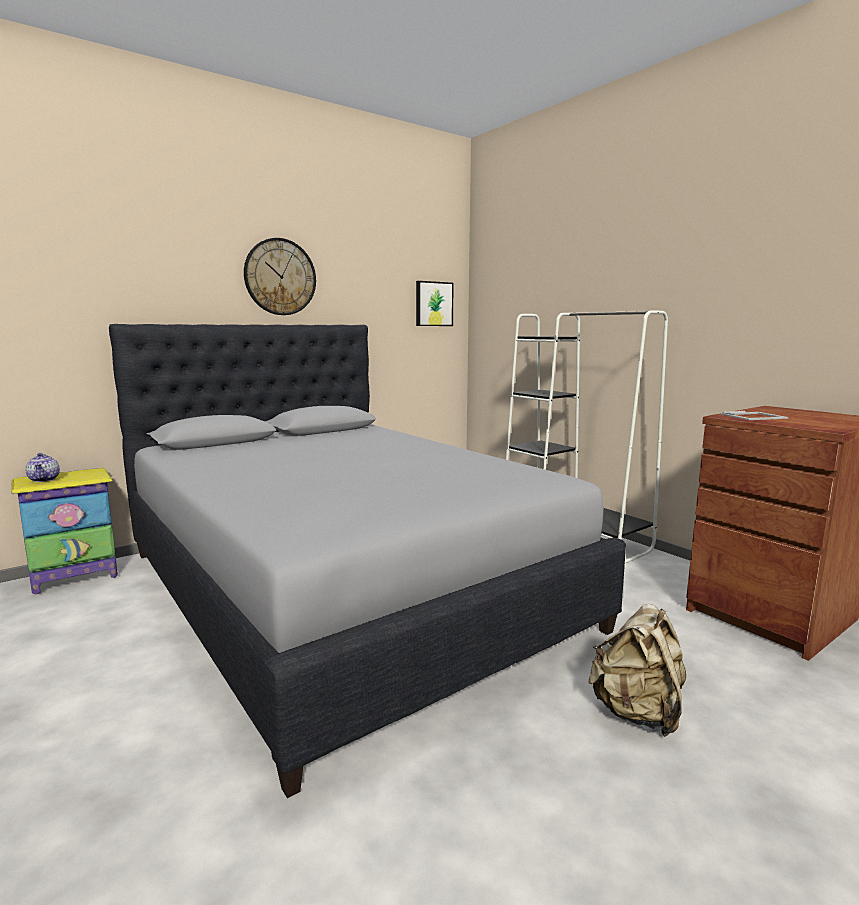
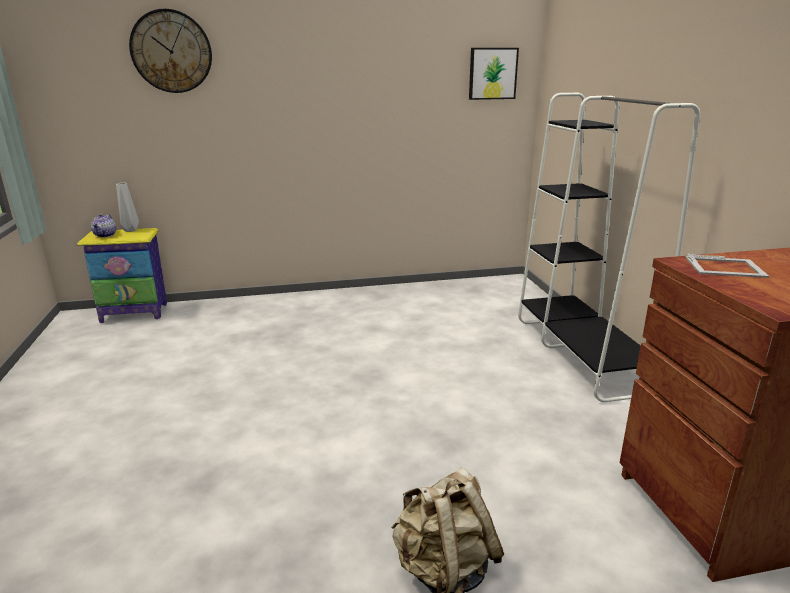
camera: 25 degrees right, 10 degrees up
grey bed [109,324,626,798] -> none
wall clock [244,238,316,315] -> wall clock moved to [129,9,212,93]
none -> grey vase [116,183,139,232]

